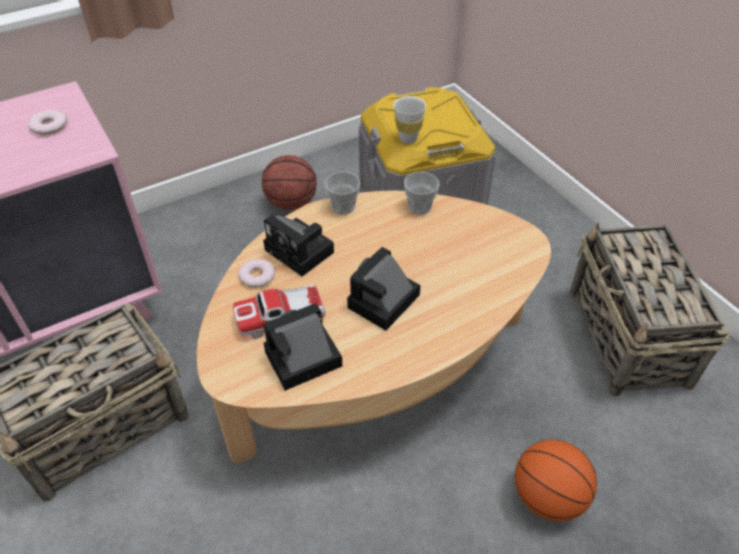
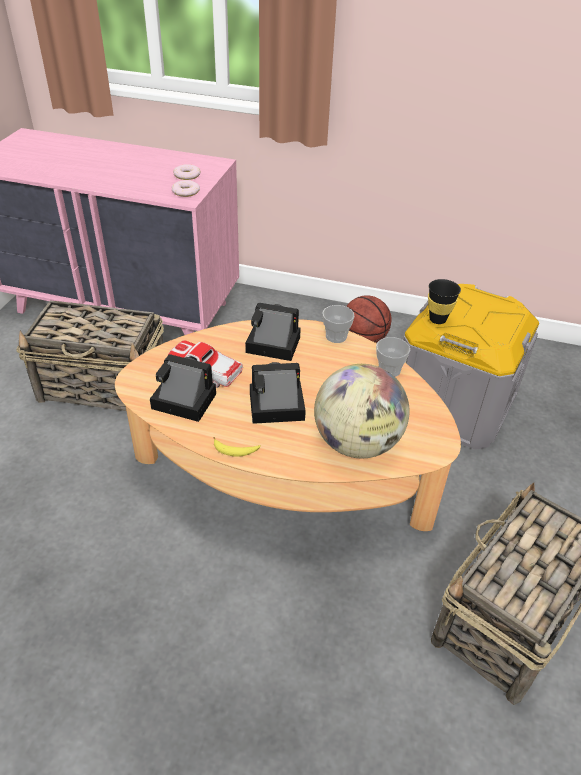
camera: 45 degrees right, 5 degrees down
donut [238,259,275,287] -> donut moved to [172,180,200,197]
camera [263,215,334,276] -> camera turned 105 degrees clockwise [245,303,301,361]
white cup [393,96,426,144] -> black cup [428,279,461,324]
basketball [515,439,597,521] -> none
none -> banana [214,437,261,457]
none -> globe [314,364,409,458]

